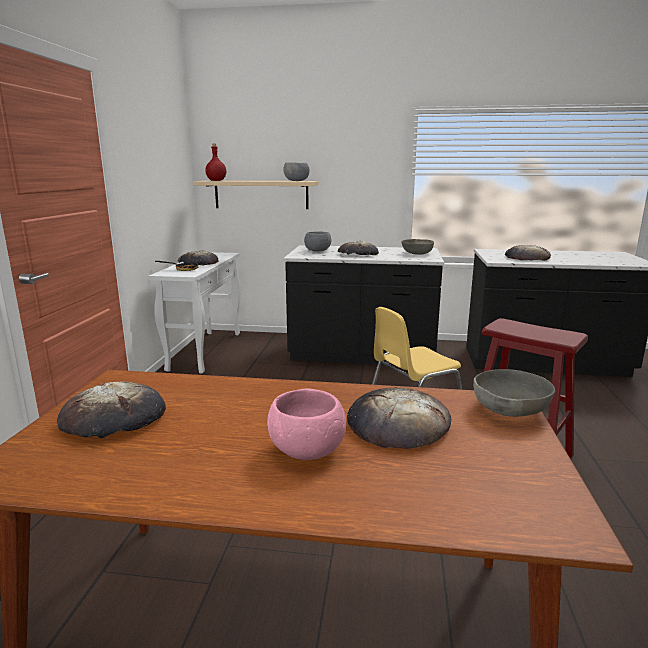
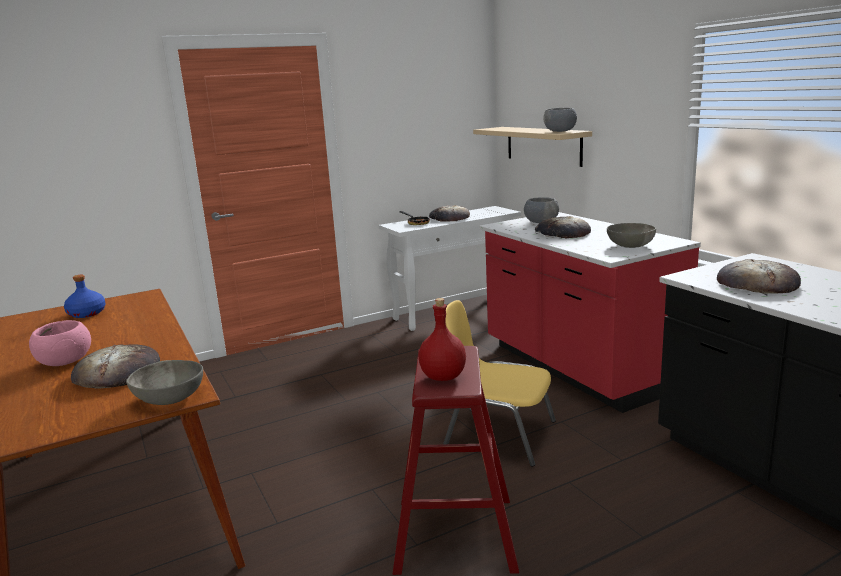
camera: 55 degrees right, 0 degrees up
bread [57,381,166,439] -> blue bottle [64,274,106,318]
red bottle [205,144,226,181] -> red bottle moved to [419,298,466,381]
black counter [283,245,444,365] -> red counter [479,212,701,413]

